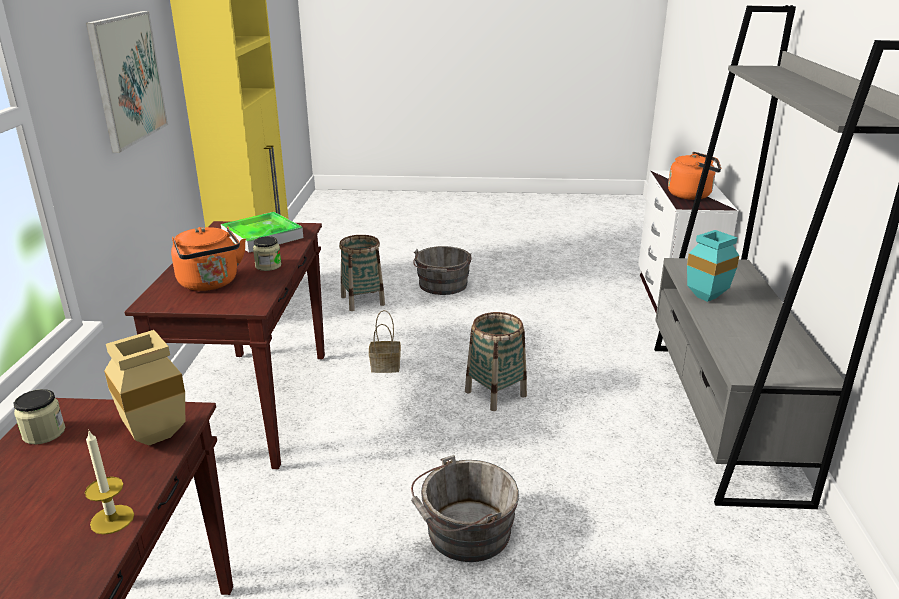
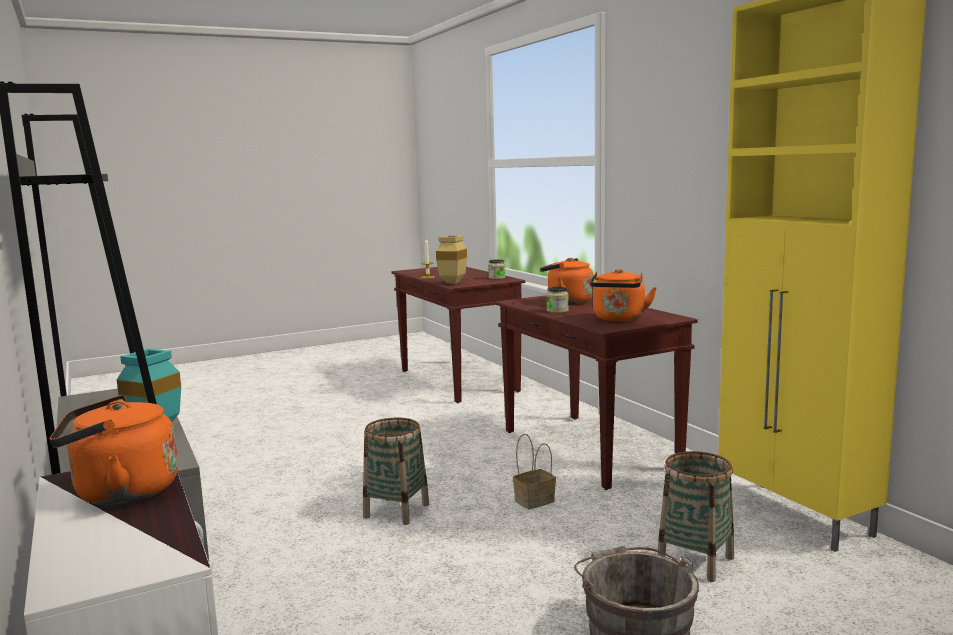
camera: 150 degrees right, 15 degrees down
picture [86,11,168,153] -> none
tray [221,212,303,252] -> orange kettle [590,269,657,321]
grey bucket [411,455,519,562] -> none

